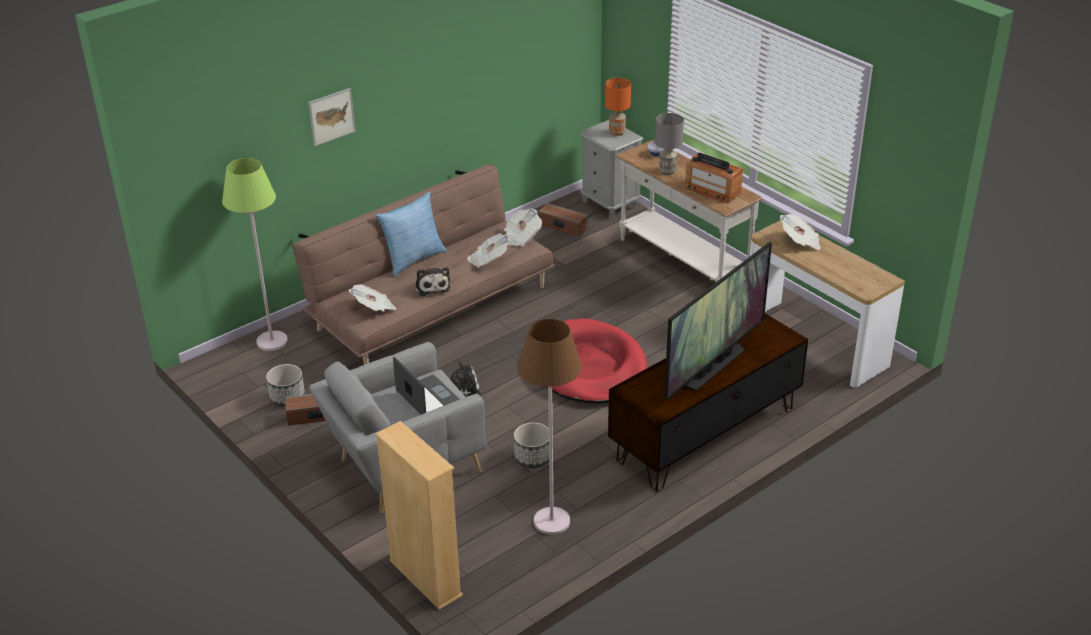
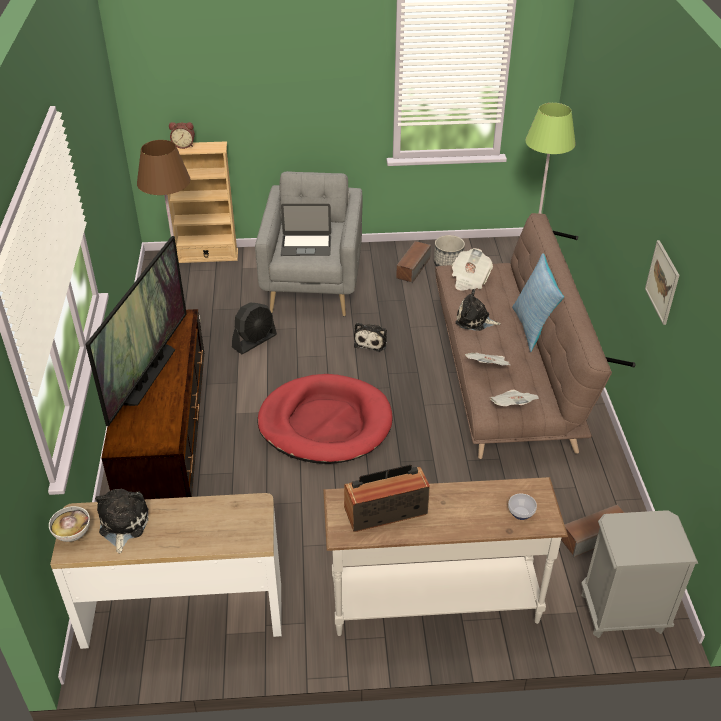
camera: 125 degrees right, 5 degrees up
picture [308,88,356,146] -> picture moved to [645,240,679,325]
planter [514,422,549,468] -> black fan [232,303,277,354]
orange table lamp [605,78,631,136] -> none
grey table lamp [655,113,684,175] -> none
television [664,242,772,400] -> television turned 150 degrees counterclockwise [85,236,187,426]
newspaper [780,214,821,250] -> none
none -> bowl [49,506,90,542]
none -> plush toy [95,489,148,553]
none -> alarm clock [169,122,195,149]

